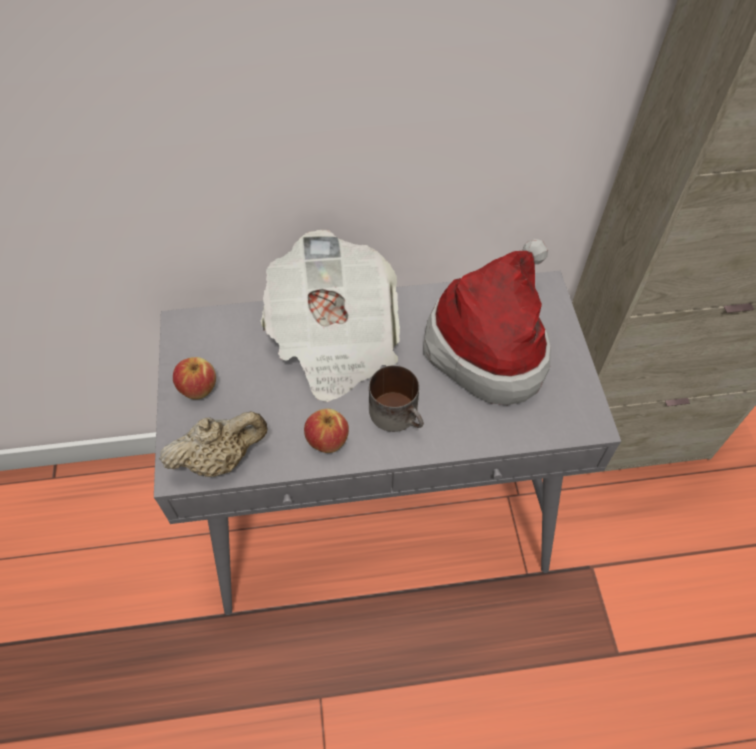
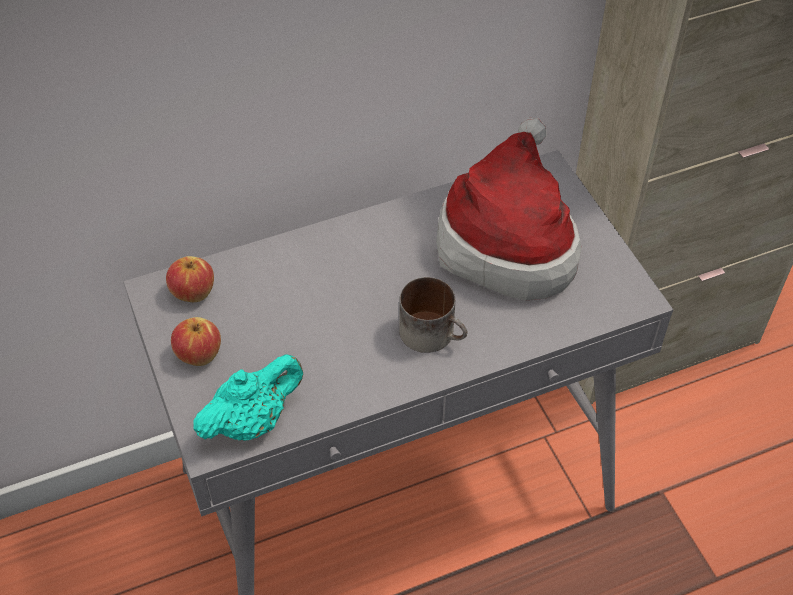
camera: 15 degrees left, 5 degrees down
beige teapot [159,411,268,477] -> turquoise teapot [193,354,303,441]
newspaper [261,230,400,402] -> none
apple [304,409,349,453] -> apple moved to [166,256,214,302]

